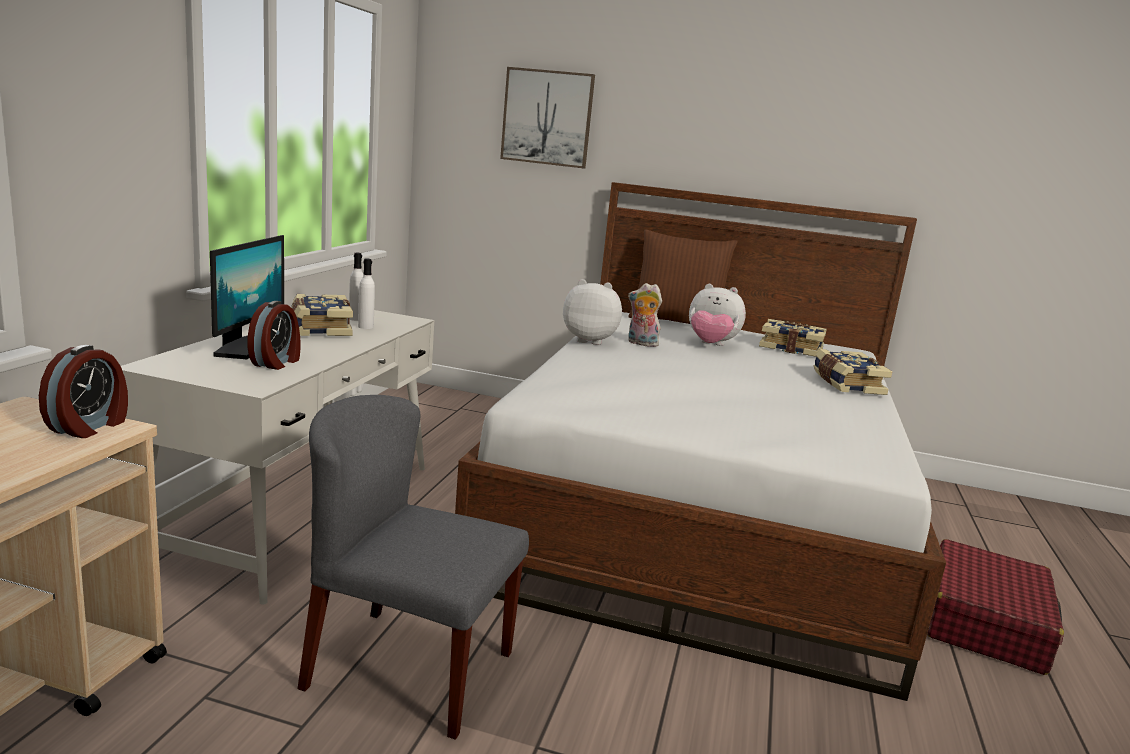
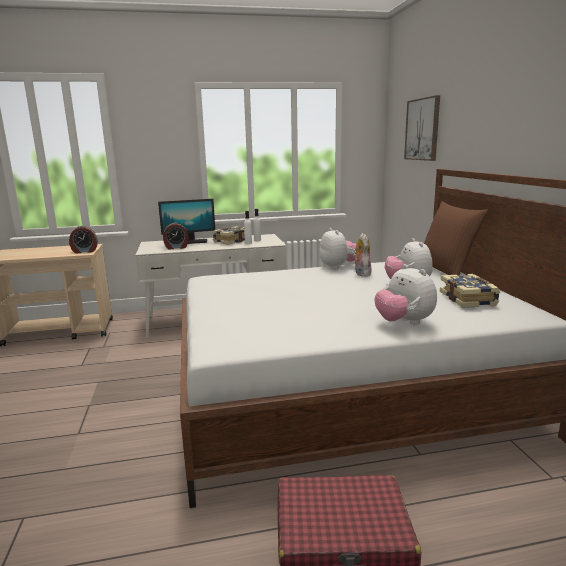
camera: 65 degrees right, 0 degrees up
grey chair [297,395,529,740] -> none
book [813,349,892,395] -> plush toy [375,264,437,325]

